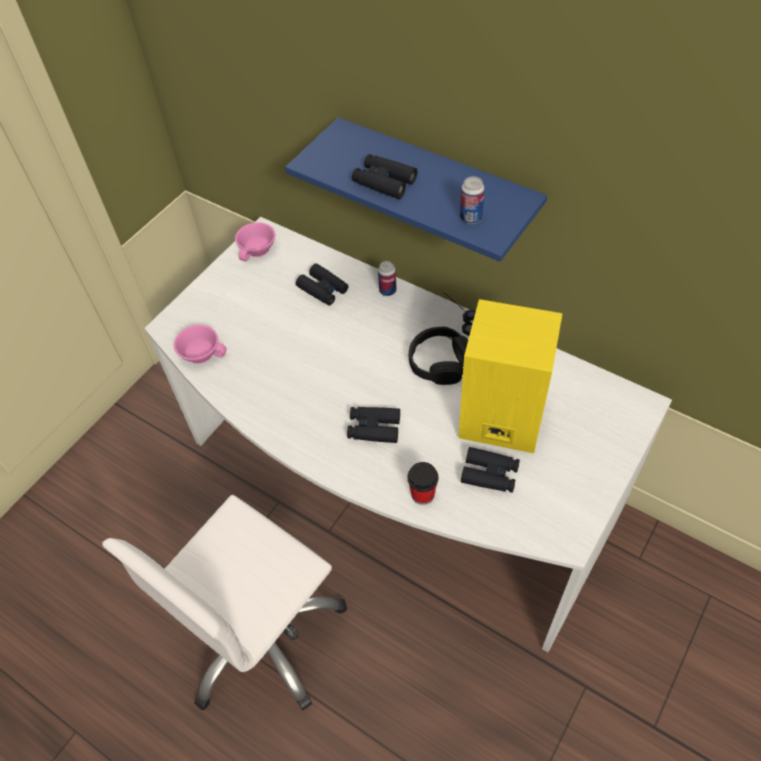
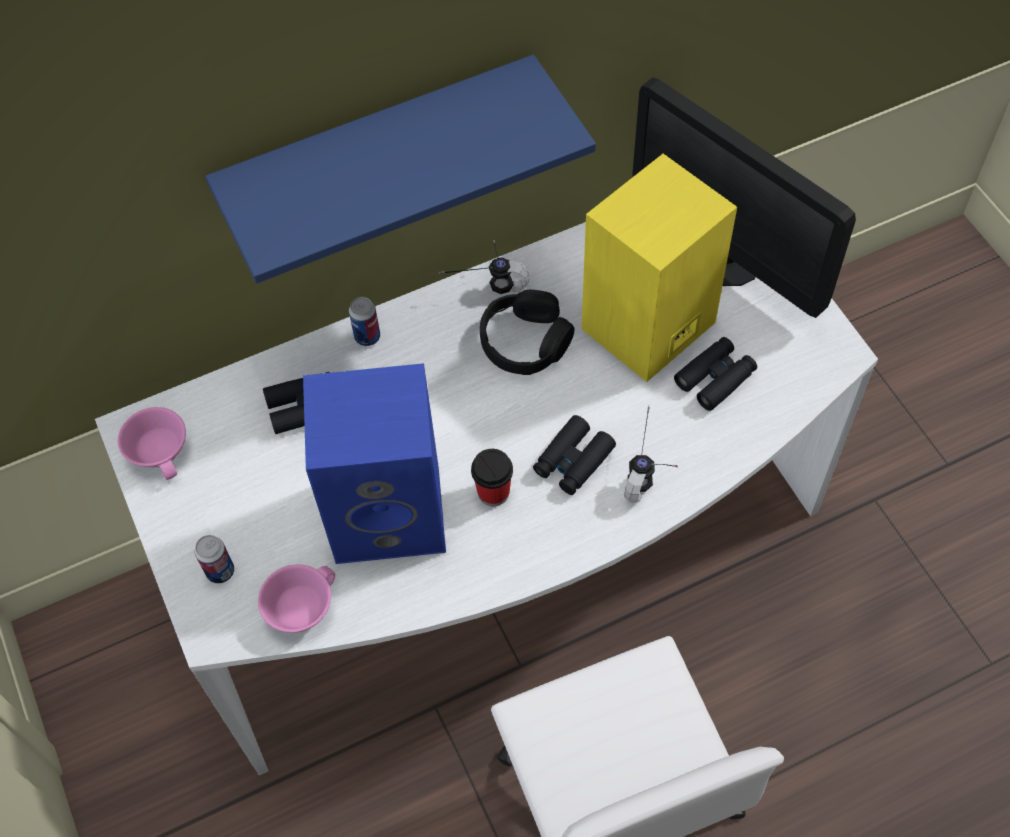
camera: 60 degrees left, 5 degrees up
black binoculars [352,154,418,199] -> none
cup [407,462,439,505] -> cup moved to [471,449,513,506]
can [460,176,485,224] -> can moved to [195,535,234,584]
none -> blue speaker [303,363,446,564]
none -> headphones [624,406,678,502]
none -> monitor [633,77,856,318]

